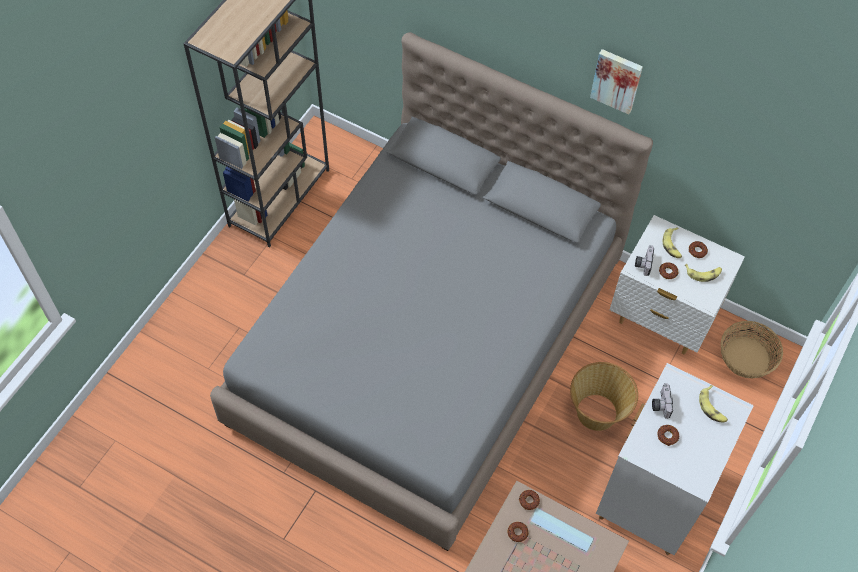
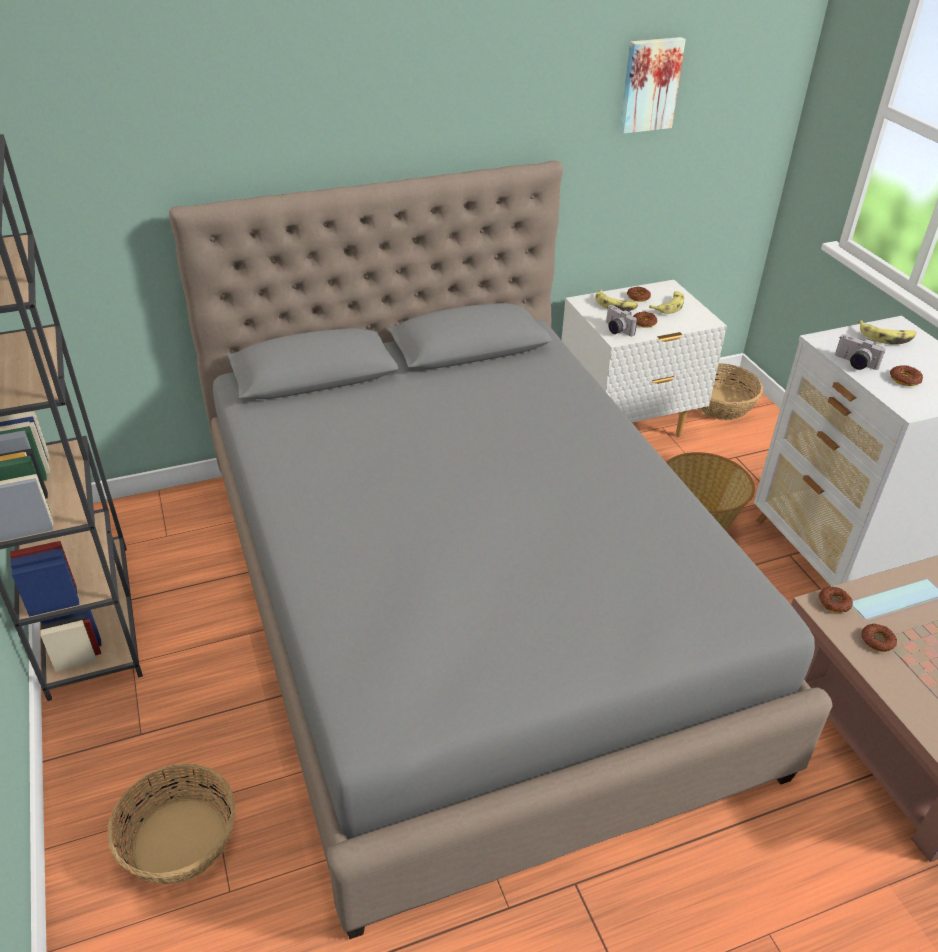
camera: 50 degrees left, 20 degrees down
picture [590,49,643,115] -> picture moved to [619,37,686,134]
none -> basket [107,763,235,884]

